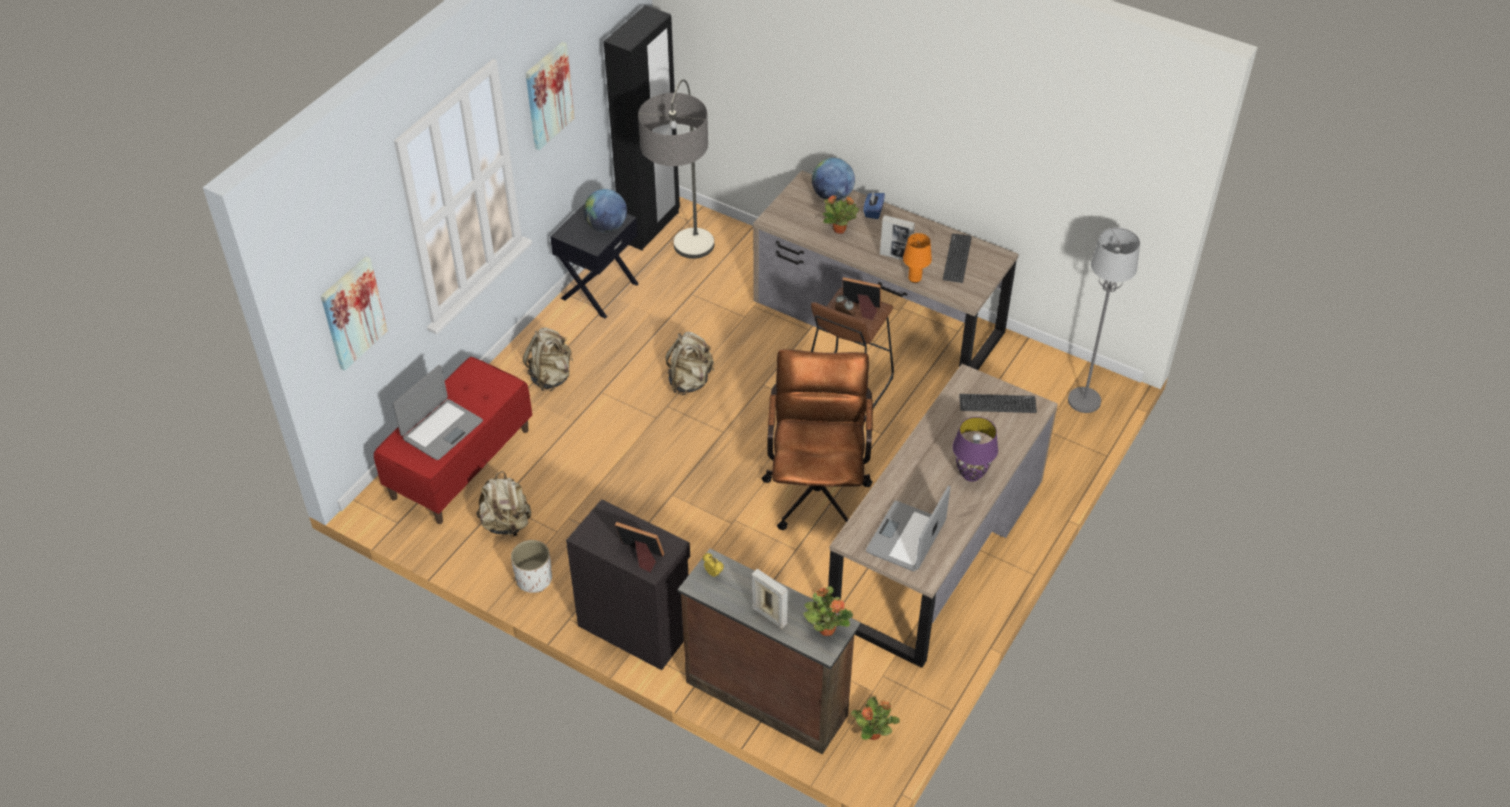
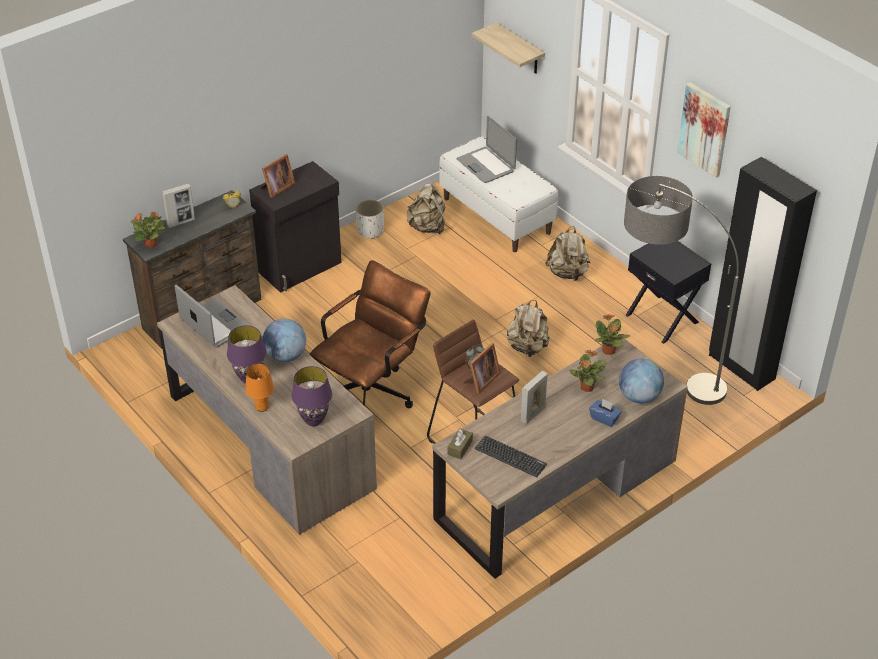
camera: 110 degrees right, 5 degrees down
picture [321,256,388,371] -> shelf [472,22,545,74]
red bench [374,357,532,524] -> white bench [439,136,558,252]
globe [584,189,627,232] -> globe moved to [263,319,306,362]
brown office chair [762,349,873,530] -> brown office chair turned 75 degrees counterclockwise [310,260,431,408]
potted plant [851,697,900,740] -> potted plant moved to [595,314,630,355]
orange table lamp [903,233,932,283] -> orange table lamp moved to [245,364,274,412]
keyboard [959,394,1037,413] -> purple table lamp [292,366,332,426]
grey floor lamp [1068,227,1140,413] -> none
none -> brown tissue box [448,428,473,459]

